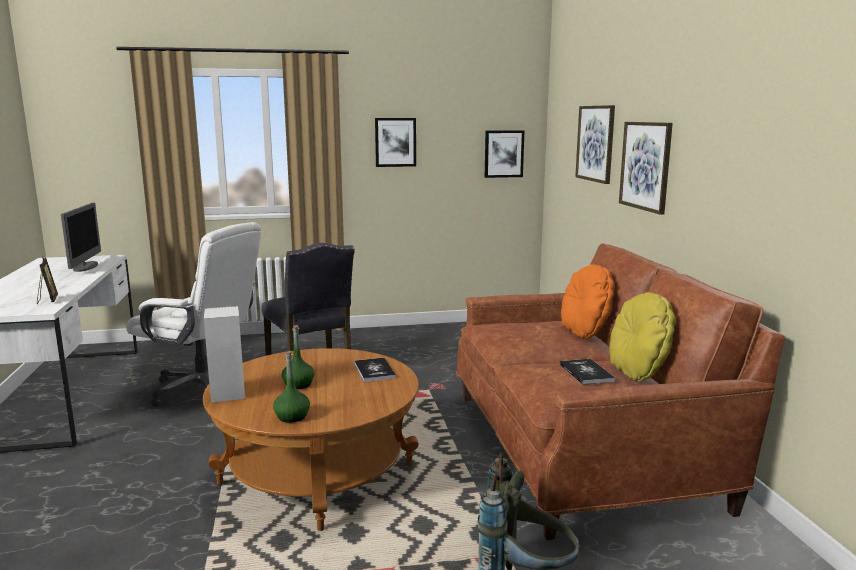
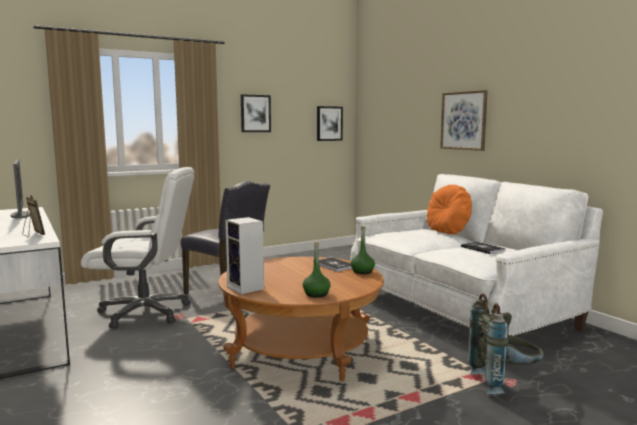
camera: 20 degrees left, 5 degrees down
green bottle [282,325,314,389] -> green bottle moved to [351,226,375,274]
brown sofa [456,243,785,540] -> white sofa [350,174,603,336]
picture [575,105,615,184] -> none
yellow pillow [609,292,676,382] -> none

